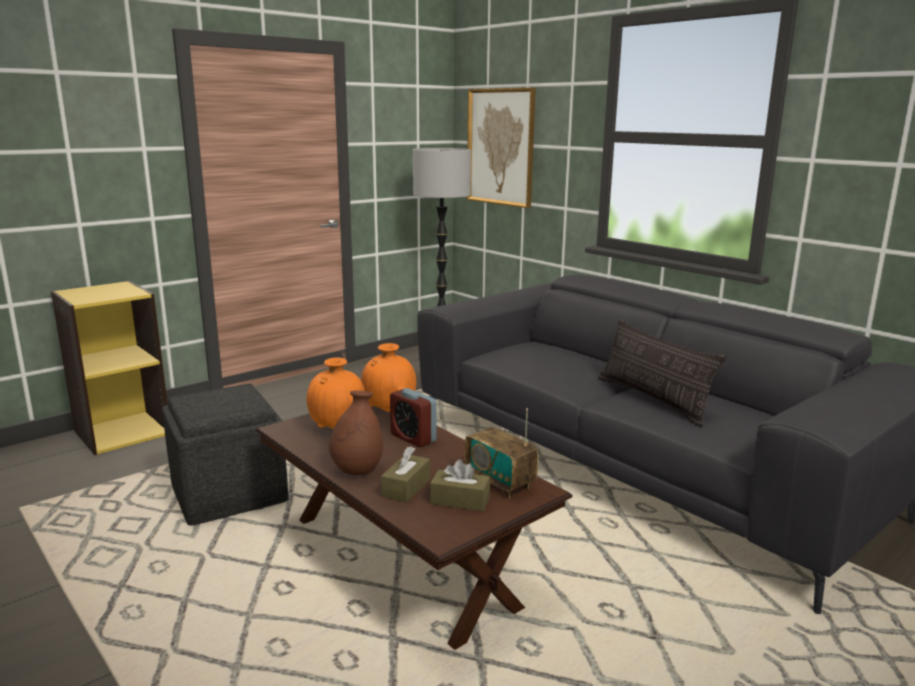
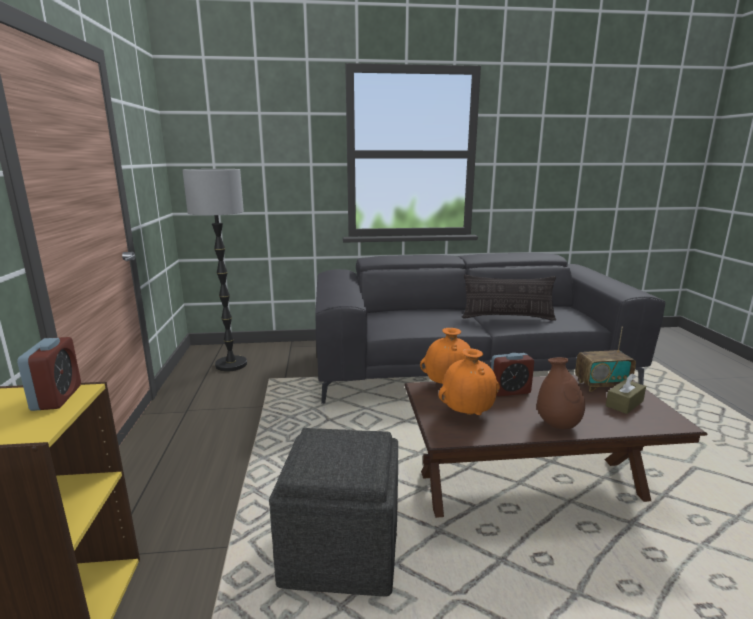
camera: 55 degrees left, 0 degrees up
brown tissue box [381,446,430,503] -> none
picture [467,87,536,208] -> none
none -> alarm clock [17,337,81,411]

